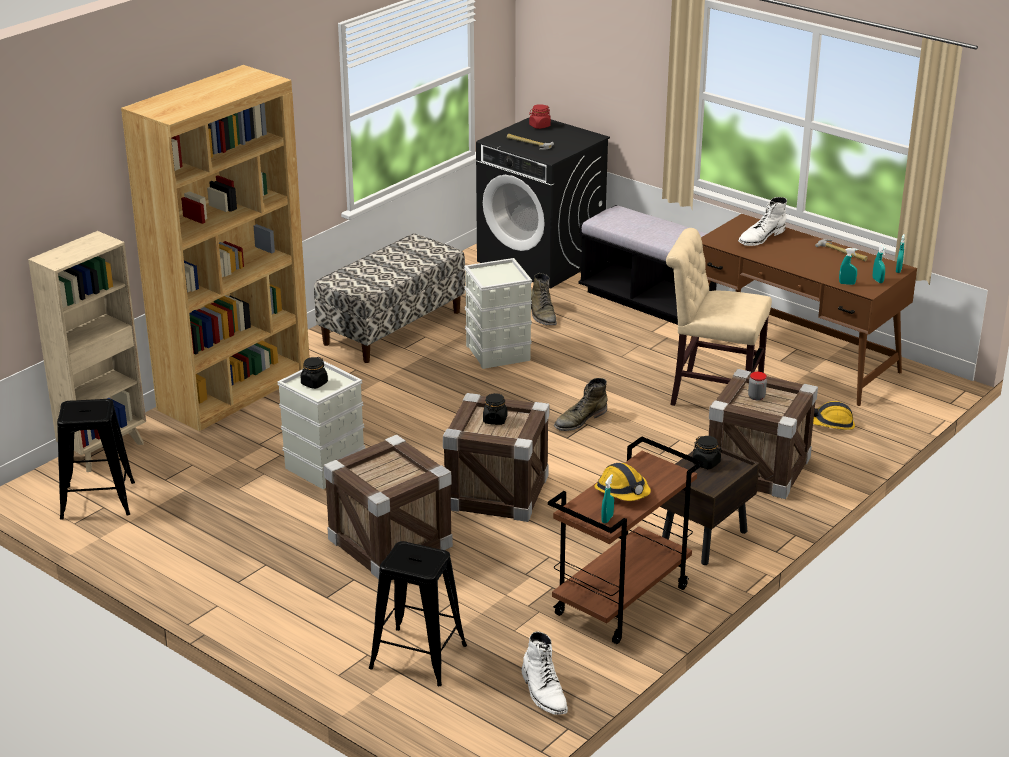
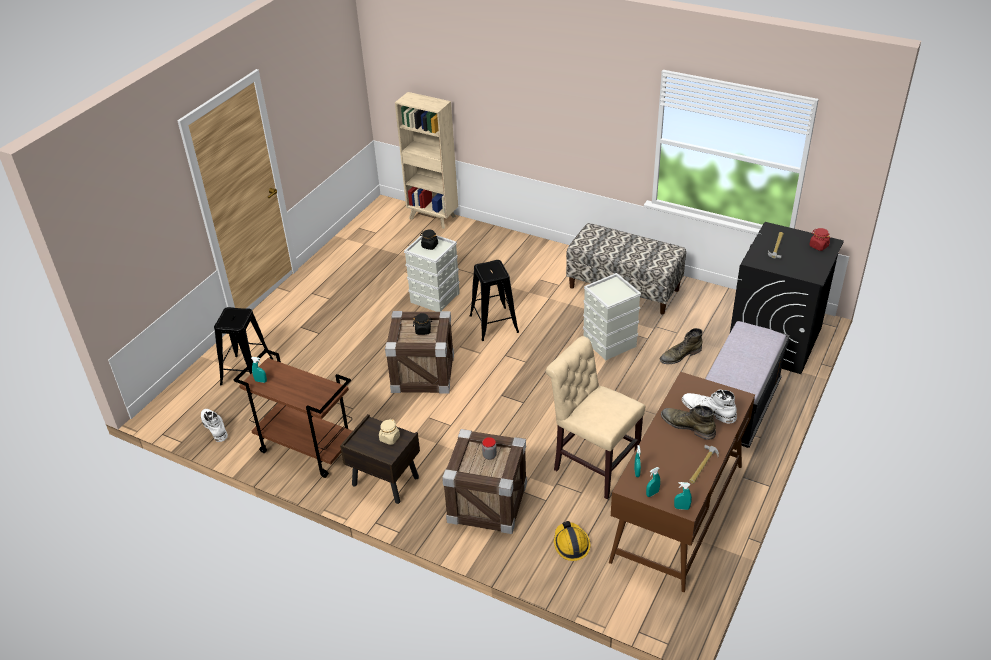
camera: 80 degrees right, 10 degrees up
black stool [57,399,135,519] -> black stool moved to [470,260,519,341]
brown bookcase [121,65,310,431] -> none
crate [324,435,453,579] -> none
white boot [522,632,568,715] -> white boot turned 90 degrees clockwise [201,409,228,442]
green boot [554,378,607,431] -> green boot moved to [661,405,716,440]
hard hat [594,463,651,501] -> none
beige chair [666,228,772,406] -> beige chair turned 60 degrees counterclockwise [546,336,645,499]
black jar [693,436,722,469] -> beige jar [379,419,400,445]

